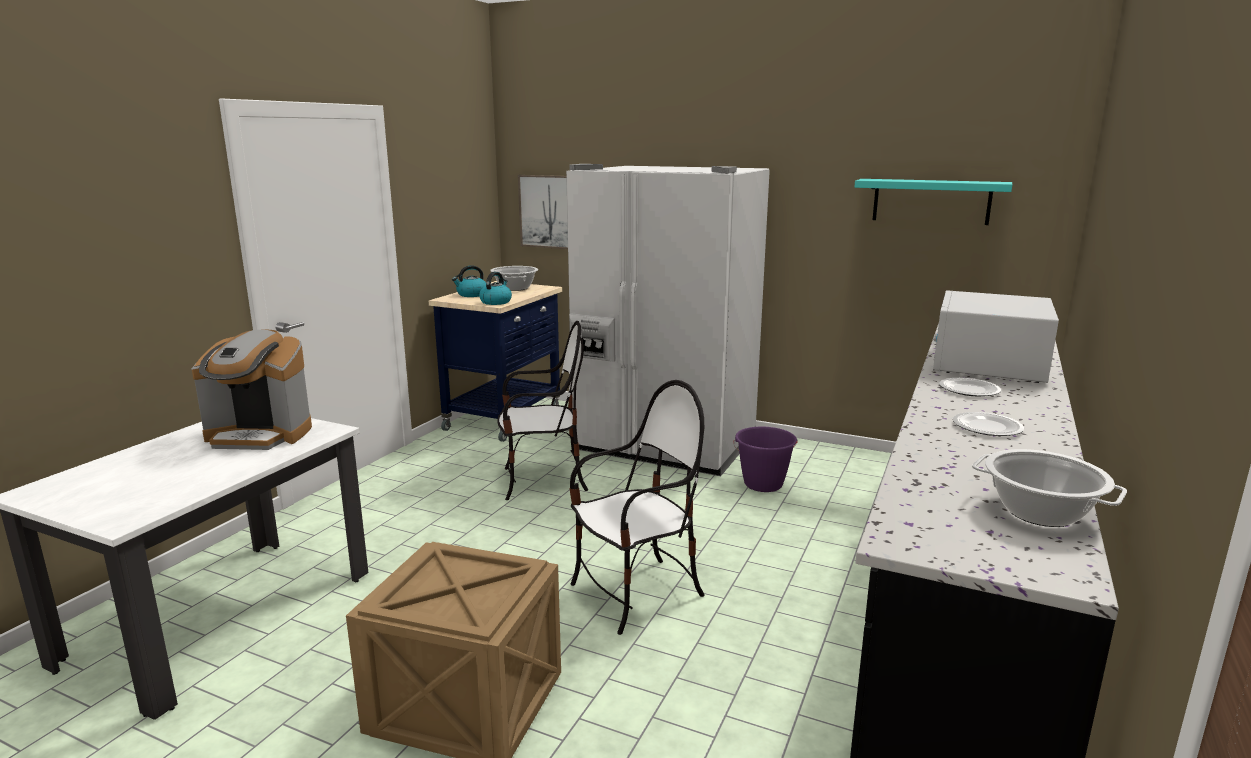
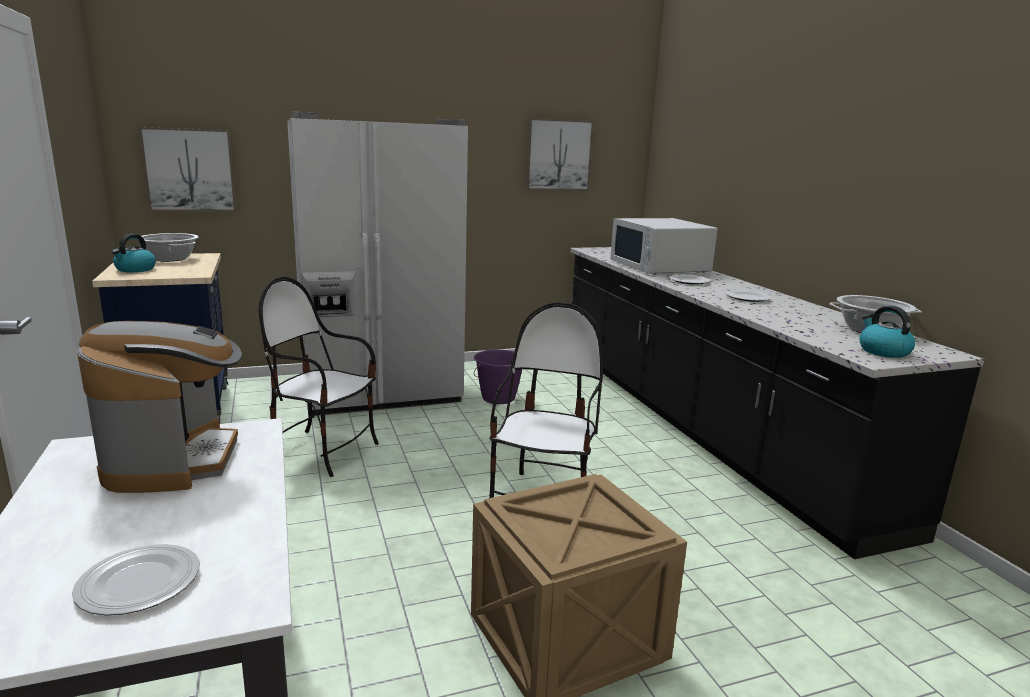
camera: 45 degrees left, 0 degrees up
coffee machine [192,330,312,450] -> coffee machine turned 60 degrees counterclockwise [77,321,242,493]
kettle [479,272,512,305] -> kettle moved to [859,306,915,358]
chair [497,321,588,500] -> chair turned 105 degrees counterclockwise [259,276,379,477]
turquoise shelf [855,179,1012,225] -> picture [526,118,594,190]
none -> plate [72,544,200,615]

